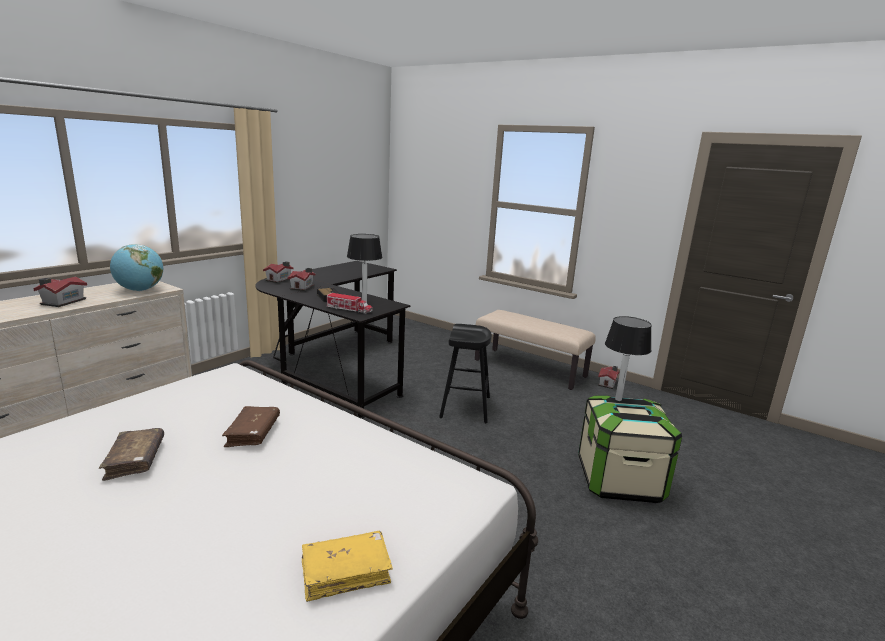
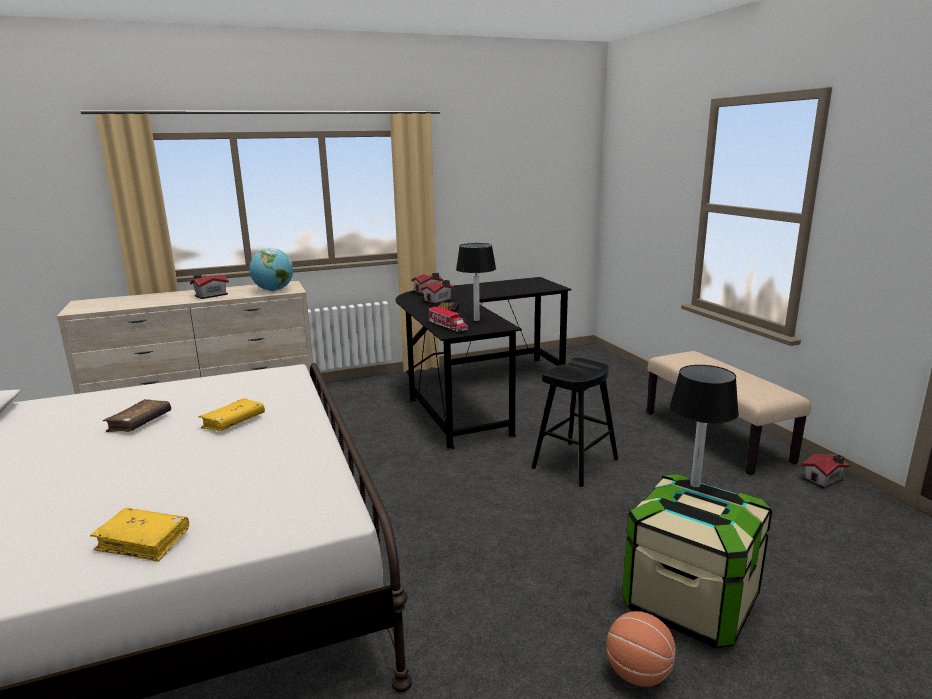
camera: 35 degrees right, 0 degrees up
brown book [222,406,280,447] -> yellow book [199,398,265,431]
none -> basketball [606,611,676,687]

